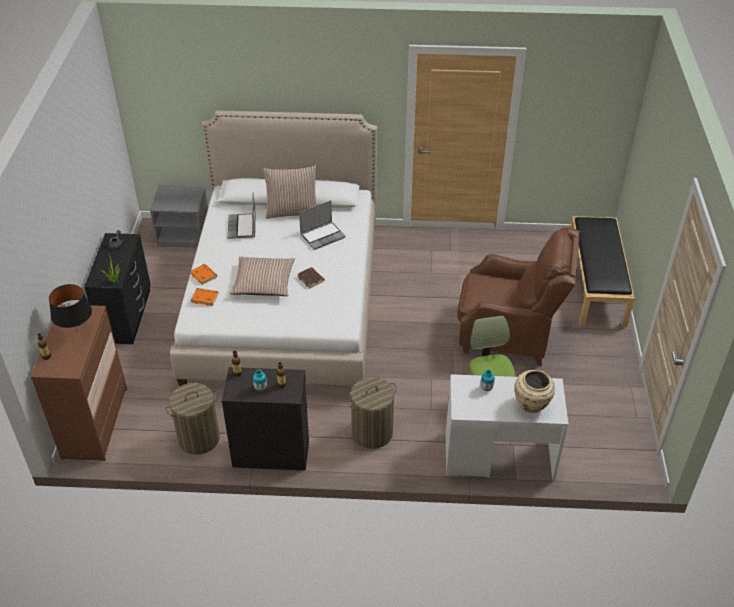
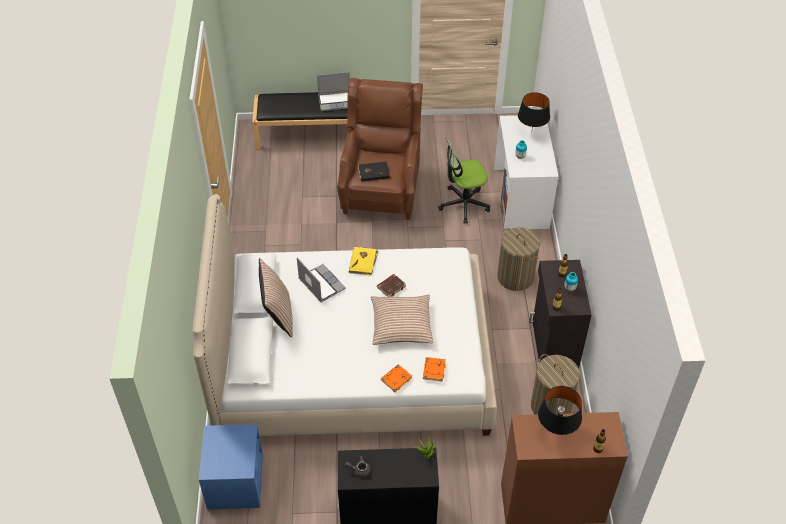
camera: 95 degrees left, 5 degrees up
grey nightstand [150,185,208,248] -> blue nightstand [199,424,263,510]
laptop [227,192,256,239] -> laptop moved to [317,72,350,111]
beige vase [515,370,555,413] -> black table lamp [518,92,550,129]
none -> yellow book [349,247,378,275]
none -> black book [358,162,390,181]

